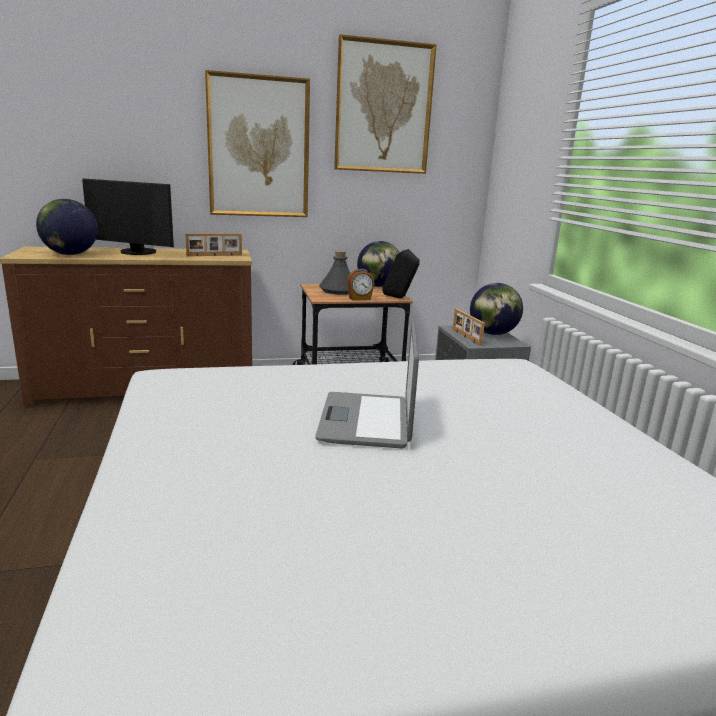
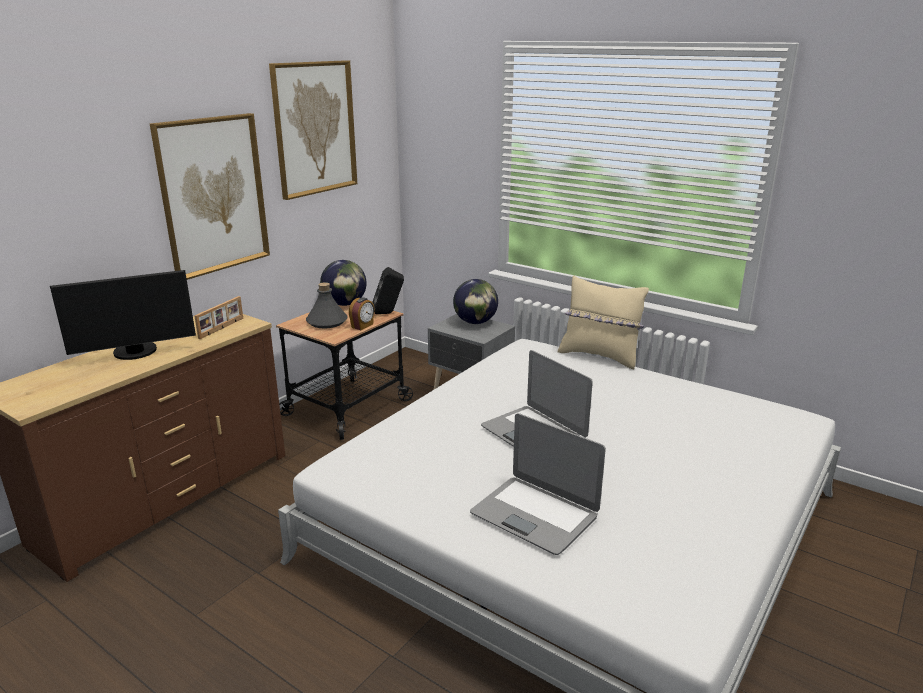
camera: 40 degrees left, 5 degrees up
globe [36,199,98,255] -> none
picture frame [453,308,485,346] -> none
none -> laptop [470,413,606,555]
none -> beige pillow [558,275,649,369]

